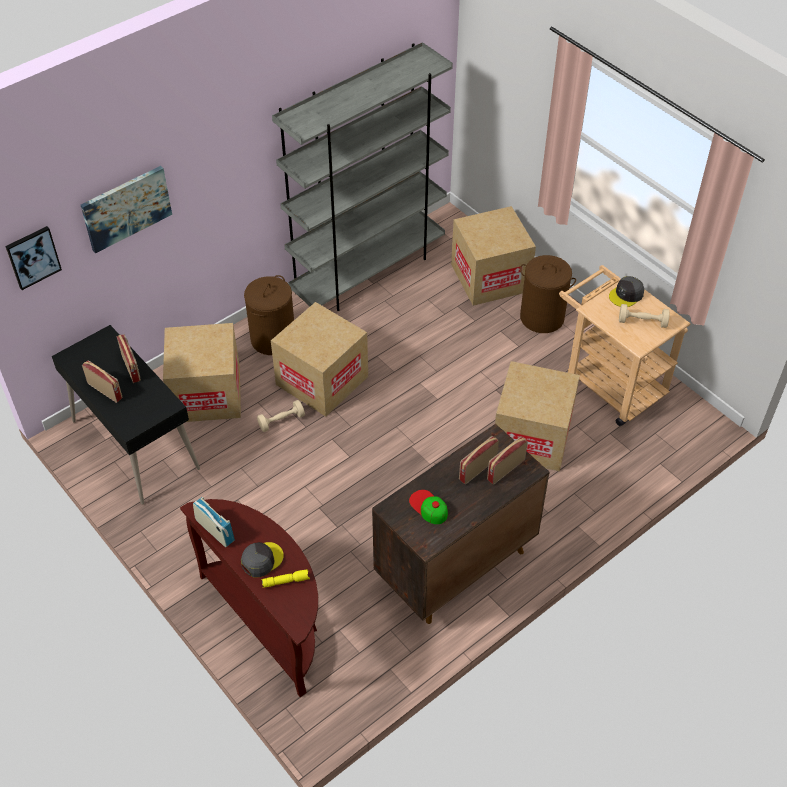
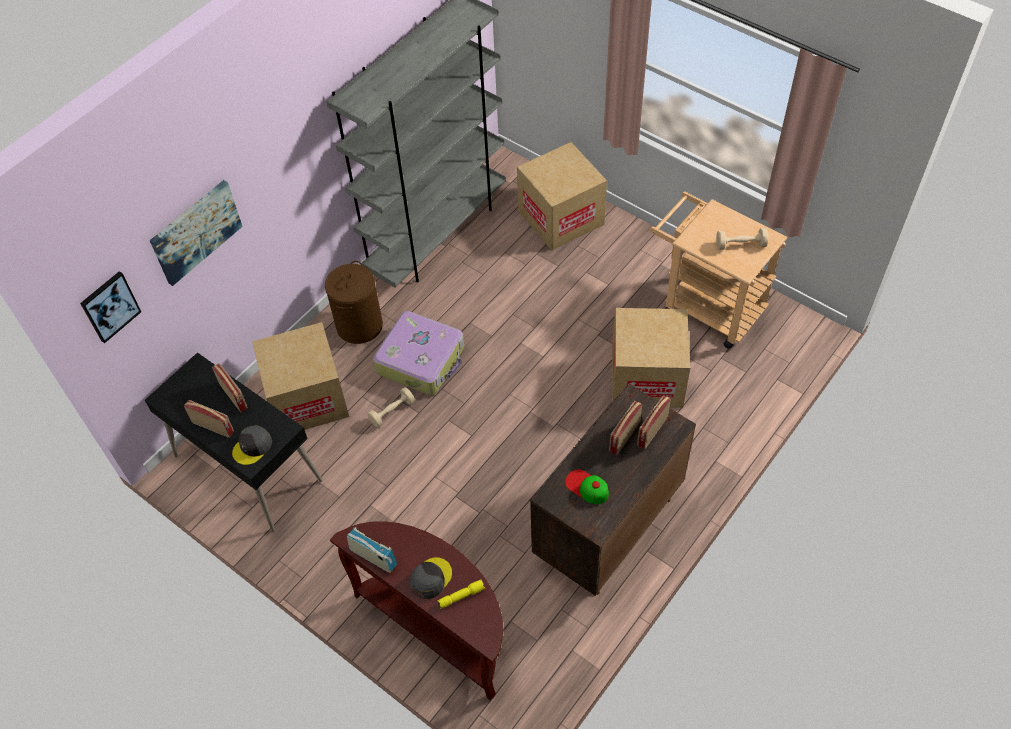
camera: 10 degrees left, 5 degrees up
cardboard box [271,302,368,416] -> suitcase [373,311,464,395]
brown laundry basket [520,255,576,333] -> none
grey cap [609,276,644,307] -> grey cap moved to [232,425,272,465]

